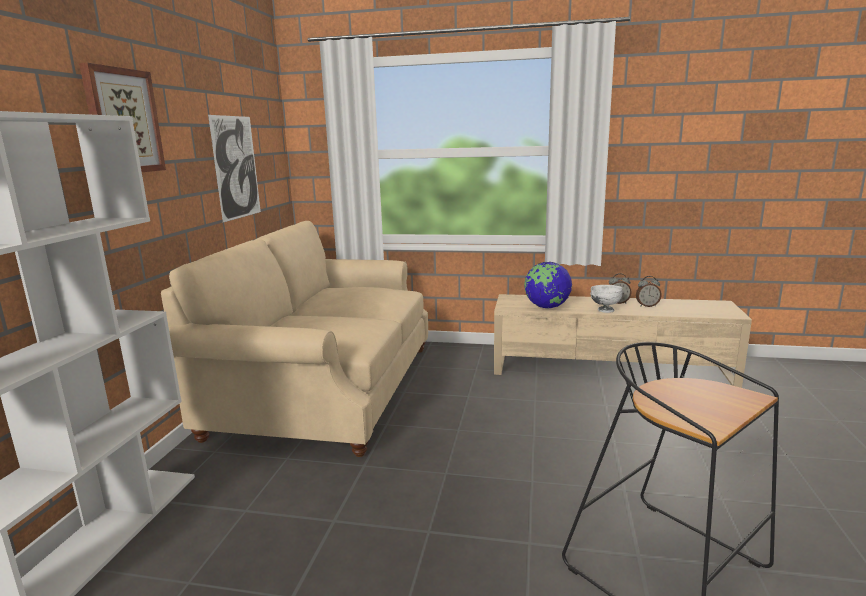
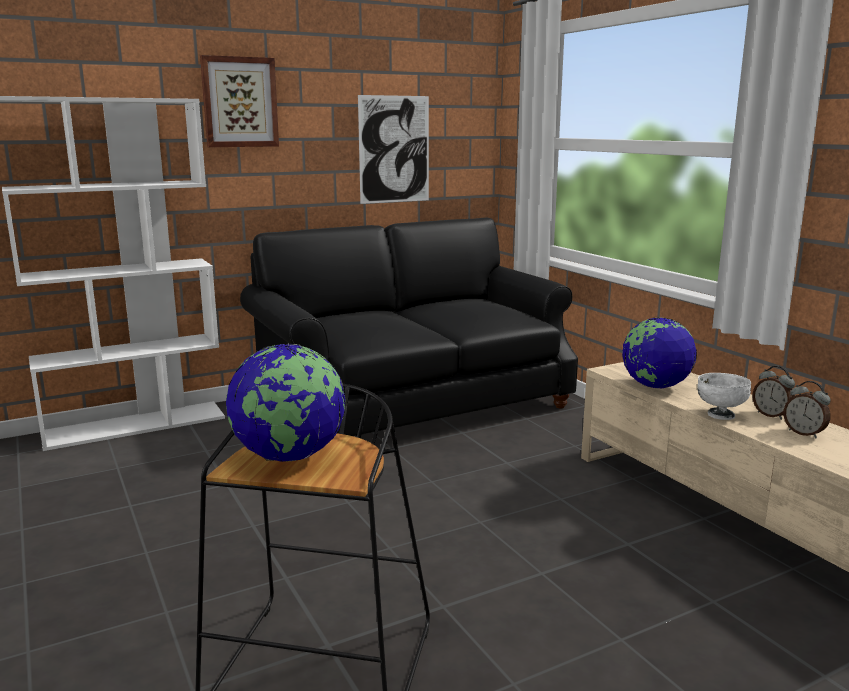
camera: 50 degrees right, 0 degrees up
beige sofa [161,221,428,457] -> black sofa [240,218,578,436]
none -> globe [226,344,346,462]

